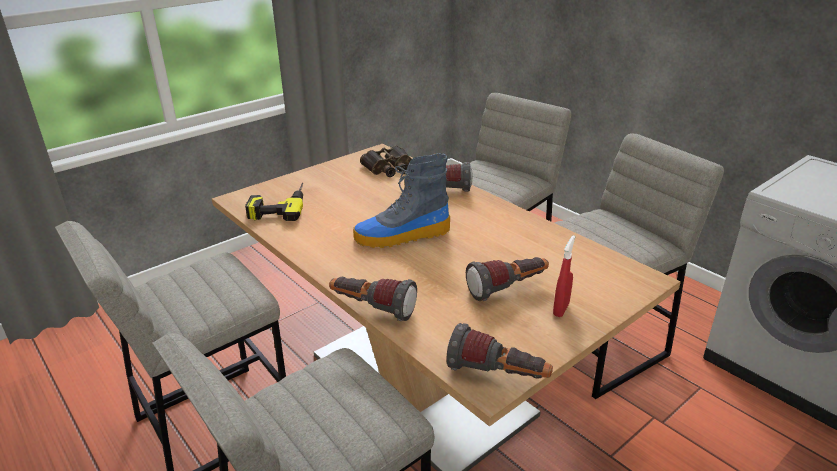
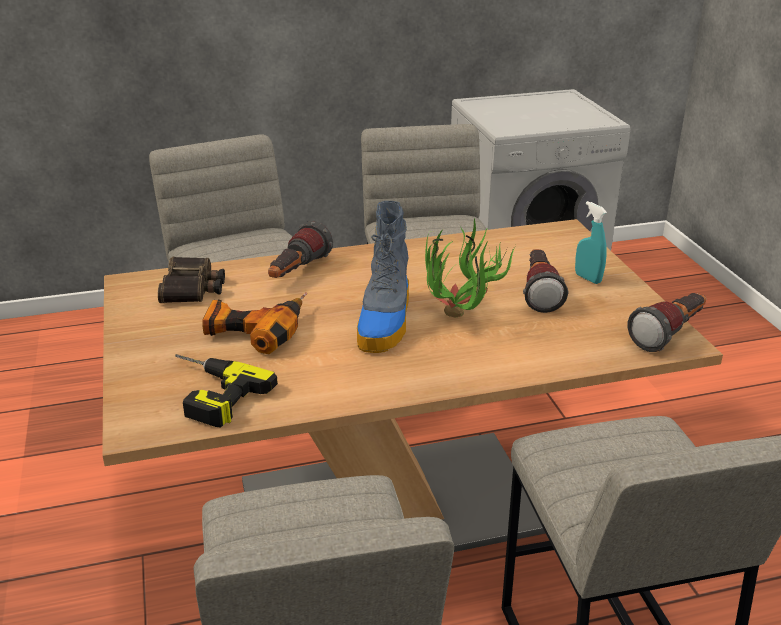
camera: 65 degrees left, 0 degrees up
flashlight [329,277,417,321] -> none
red spray bottle [553,235,575,317] -> turquoise spray bottle [575,201,607,284]
none -> power drill [202,292,307,354]
none -> potted plant [425,218,515,317]

